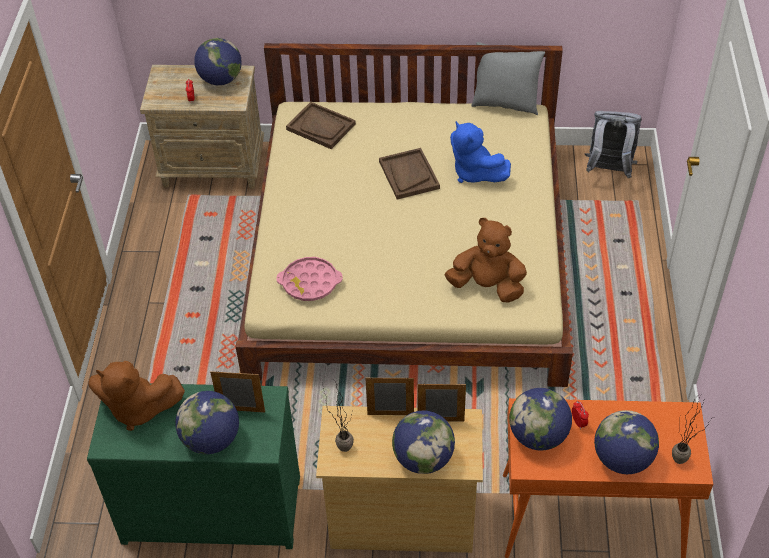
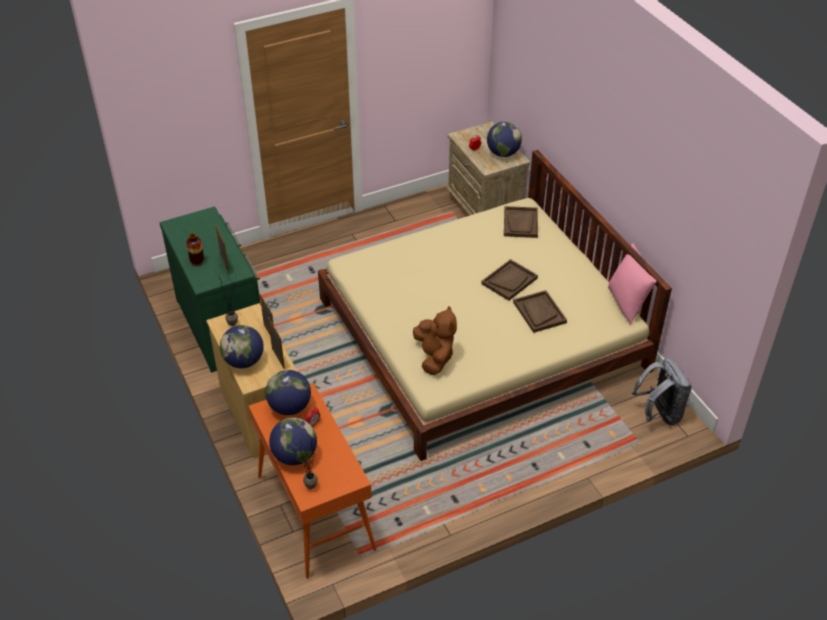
camera: 60 degrees right, 5 degrees down
brown plush toy [88,361,185,431] -> none
globe [175,391,239,454] -> vase [186,233,204,266]
pink tray [276,257,343,301] -> none
blue plush toy [450,121,511,183] -> brown tray [513,290,567,333]
grey pillow [471,42,545,115] -> pink pillow [608,243,657,325]

